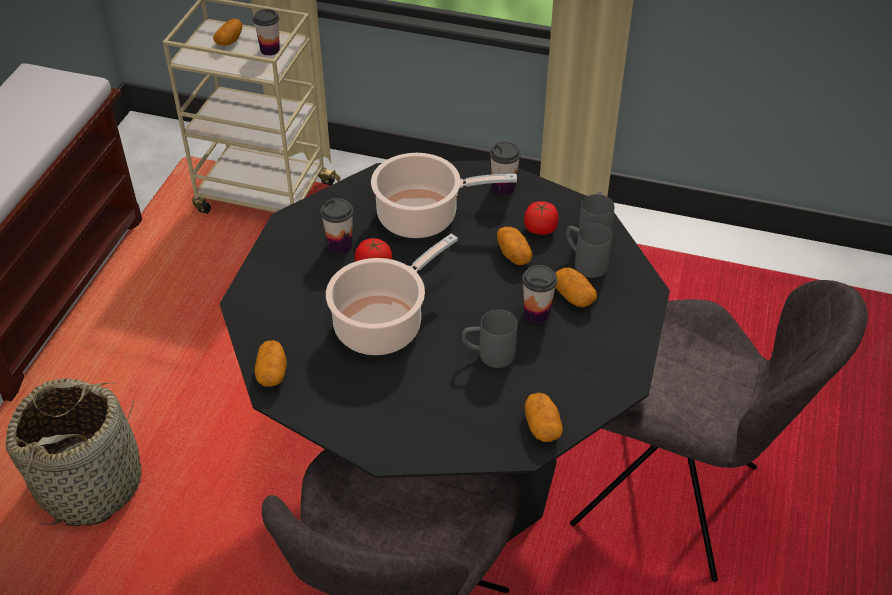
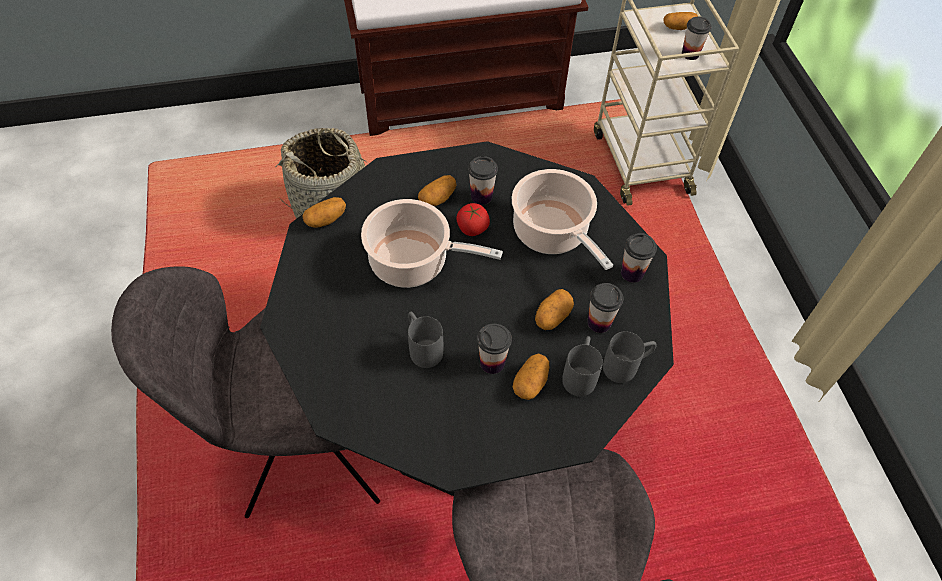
camera: 60 degrees right, 10 degrees up
tomato [524,201,558,235] -> cup [588,283,623,333]
potato [525,393,563,442] -> potato moved to [418,175,457,206]

